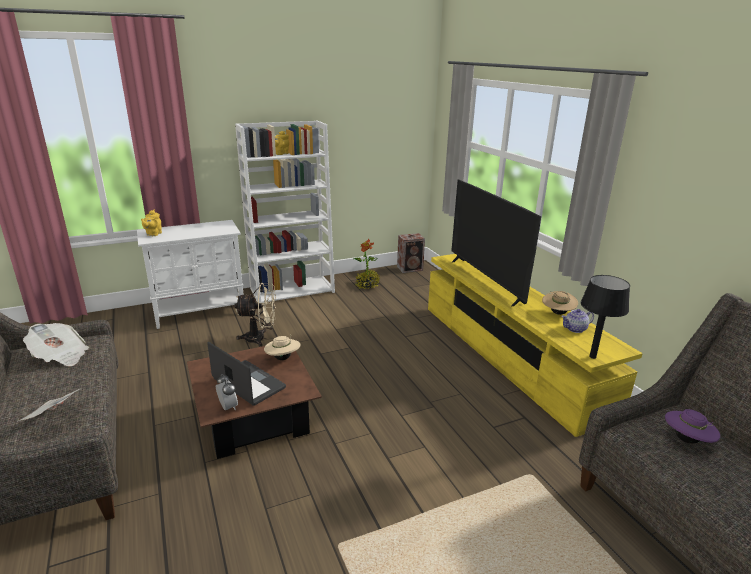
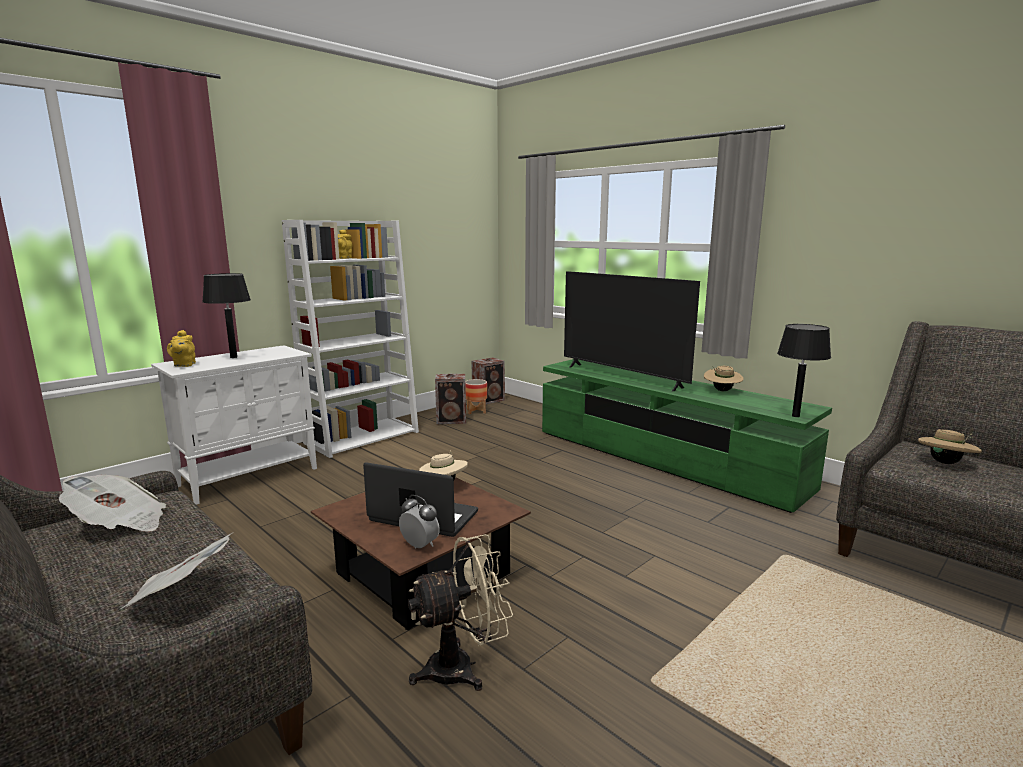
camera: 20 degrees left, 10 degrees down
beige fan [234,283,276,347] -> beige fan moved to [408,534,513,691]
potted plant [354,239,380,289] -> speaker [435,374,466,424]
yellow tv stand [428,254,643,437] -> green tv stand [542,359,832,513]
teapot [561,309,594,333] -> none
purple hat [665,409,720,444] -> beige hat [918,429,982,464]
none -> black table lamp [202,273,251,358]
none -> planter [465,379,487,414]

